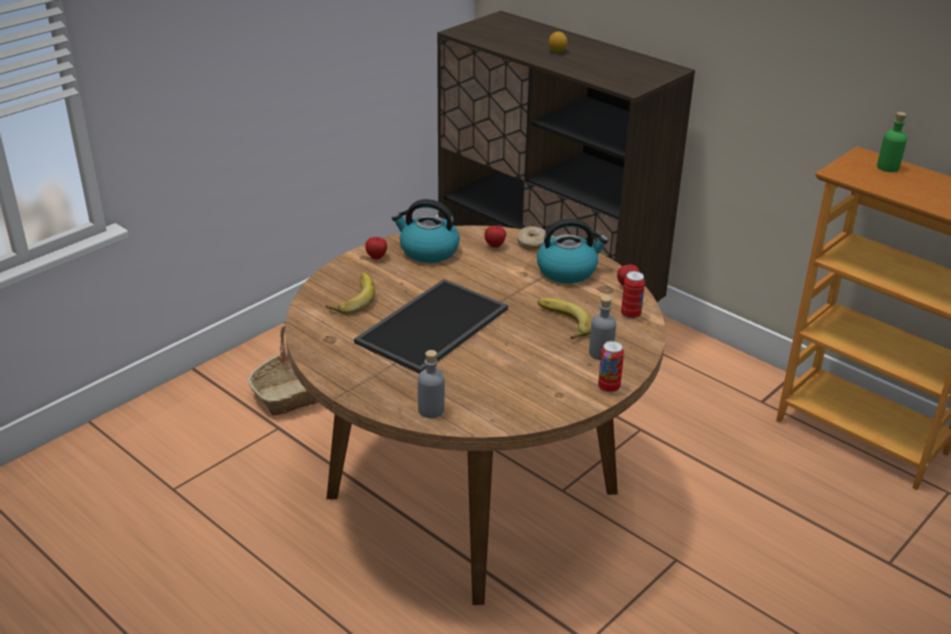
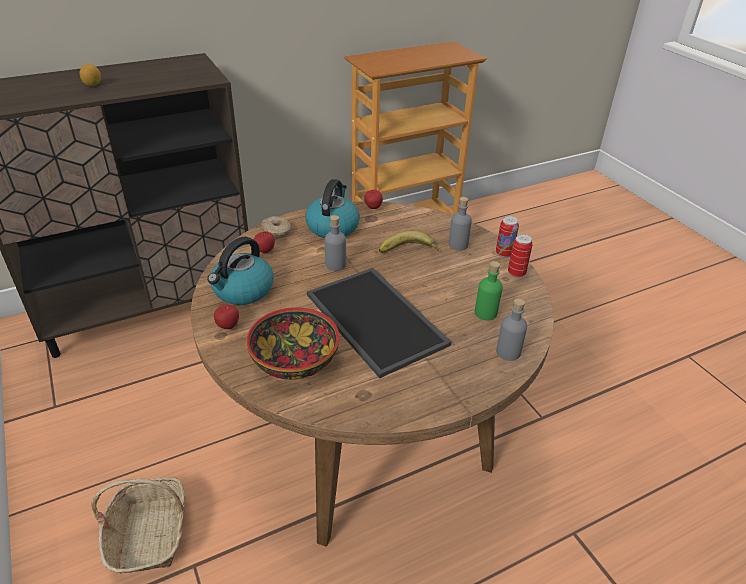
camera: 70 degrees left, 5 degrees up
banana [326,273,375,315] -> bowl [246,307,339,380]
can [621,271,645,319] -> can moved to [508,234,533,278]
green bottle [877,112,907,172] -> green bottle moved to [475,261,503,320]
none -> grey bottle [325,215,346,271]

